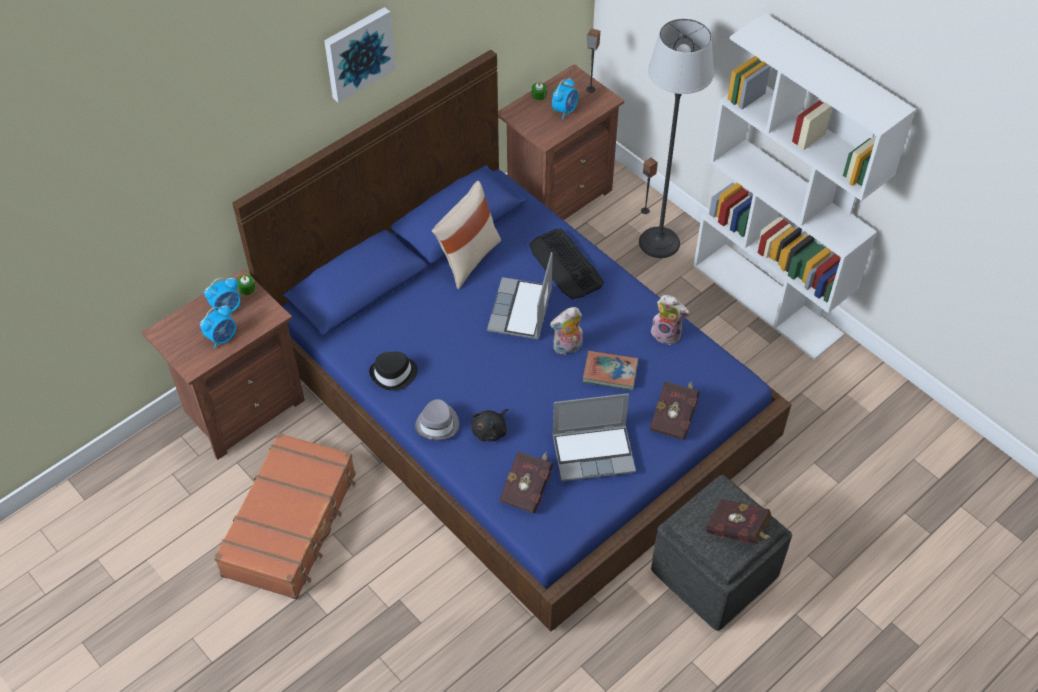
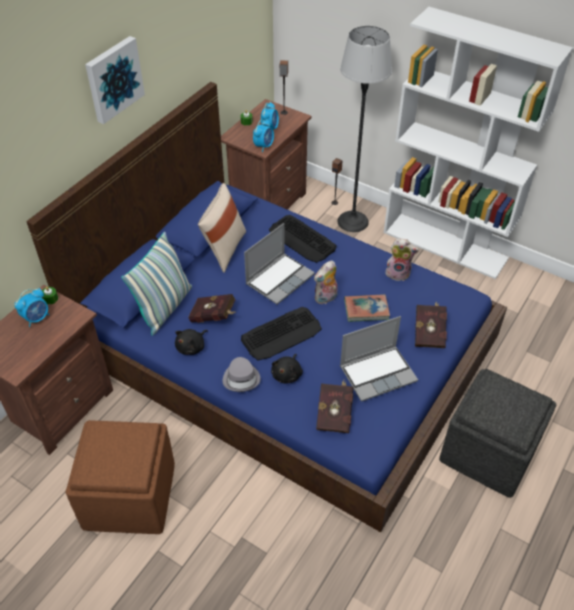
camera: 15 degrees left, 5 degrees down
alarm clock [200,305,236,349] -> alarm clock moved to [253,119,274,152]
brown suitcase [214,433,356,600] -> brown ottoman [66,420,175,534]
black hat [369,351,418,391] -> black plush toy [175,329,208,355]
laptop [487,252,553,340] -> laptop turned 135 degrees counterclockwise [244,223,315,305]
red book [706,499,772,544] -> red book moved to [188,294,236,323]
none -> pillow [121,232,192,336]
none -> keyboard [241,307,322,360]

